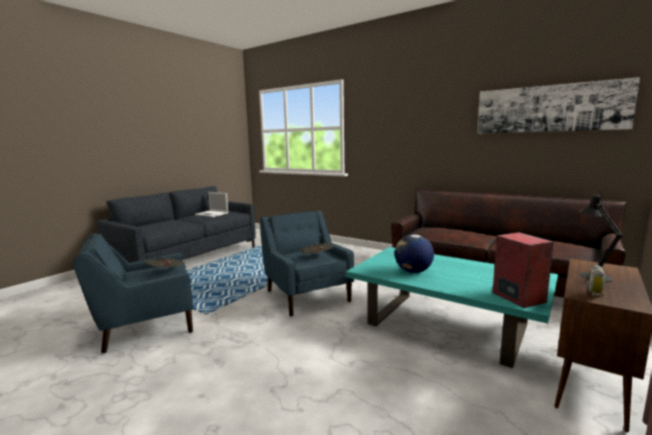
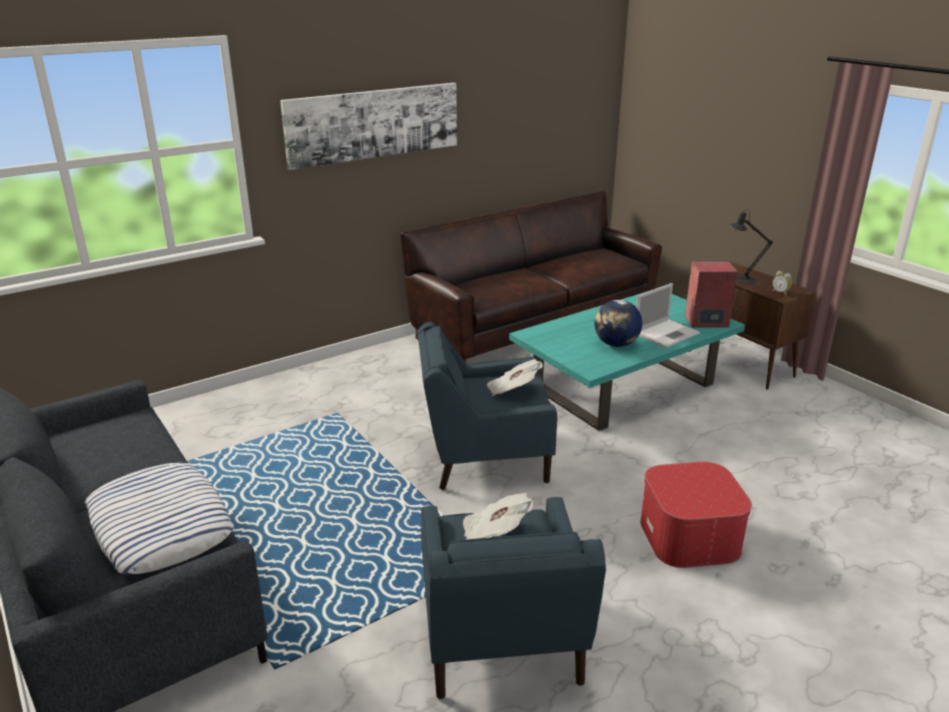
camera: 70 degrees left, 15 degrees up
laptop [195,192,228,217] -> laptop moved to [636,283,700,348]
picture [477,77,640,133] -> picture moved to [280,83,457,170]
none -> pillow [85,463,234,574]
none -> ottoman [640,462,752,568]

